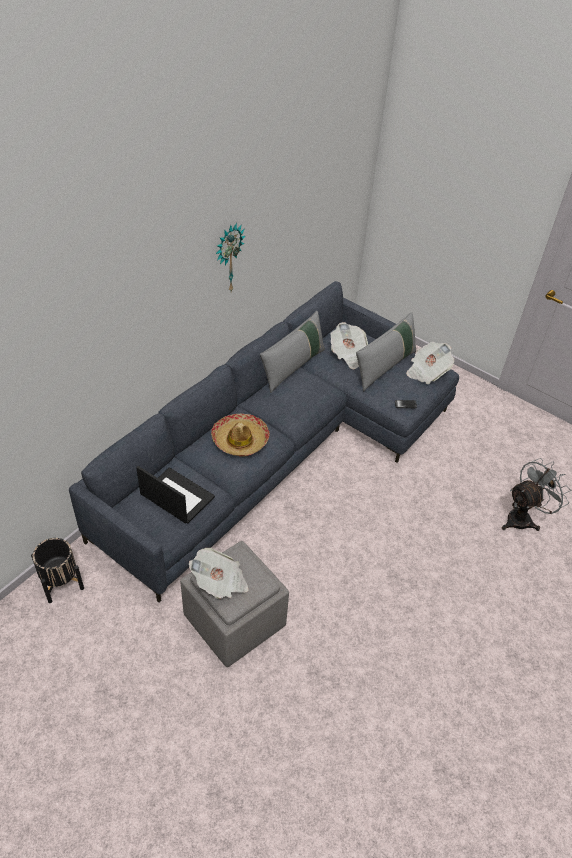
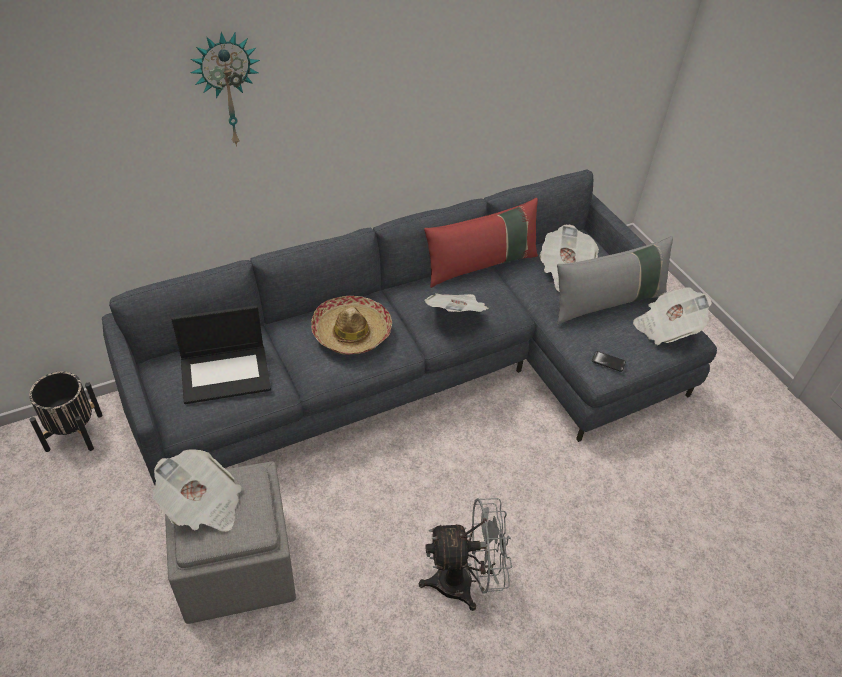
camera: 25 degrees right, 0 degrees up
laptop [136,466,215,524] -> laptop turned 105 degrees clockwise [171,305,271,404]
wall clock [216,223,245,291] -> wall clock moved to [190,32,260,147]
grey pillow [260,311,325,393] -> red pillow [424,198,538,288]
grey fan [502,458,571,531] -> grey fan moved to [419,498,512,611]
none -> newspaper [425,293,489,312]

